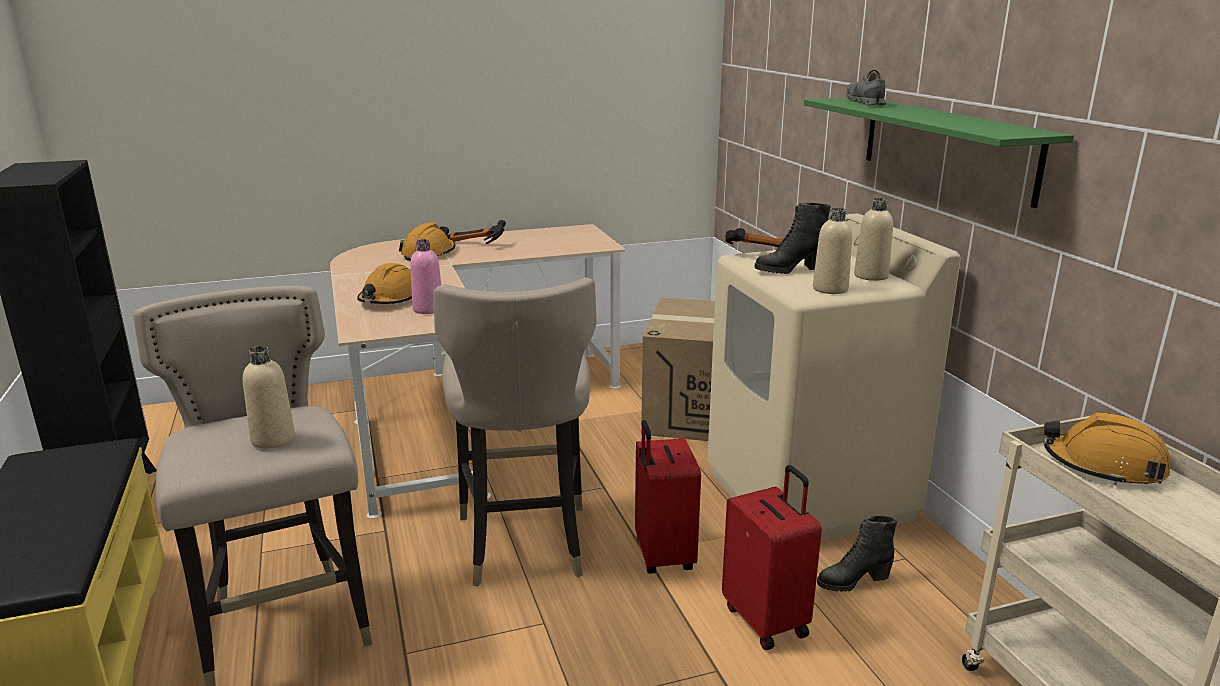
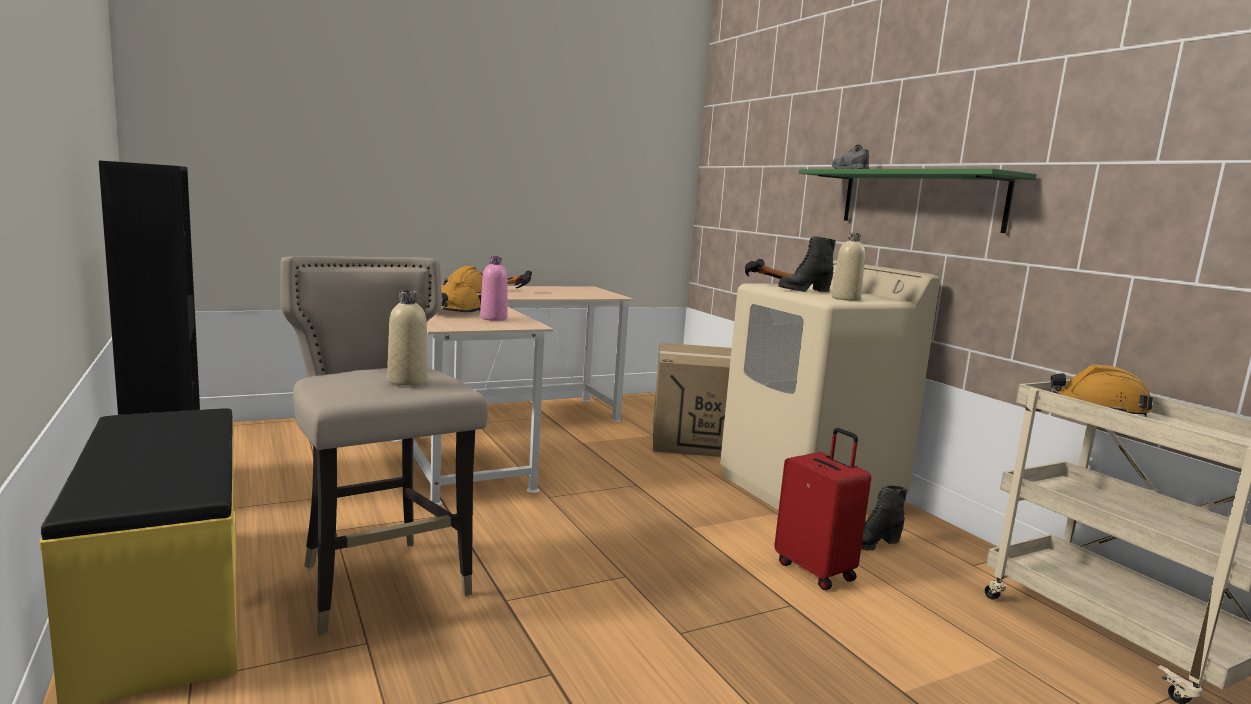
camera: 10 degrees left, 10 degrees down
beige stool [433,277,597,586] -> none
red suitcase [635,420,701,574] -> none
beige bottle [854,198,893,281] -> none

